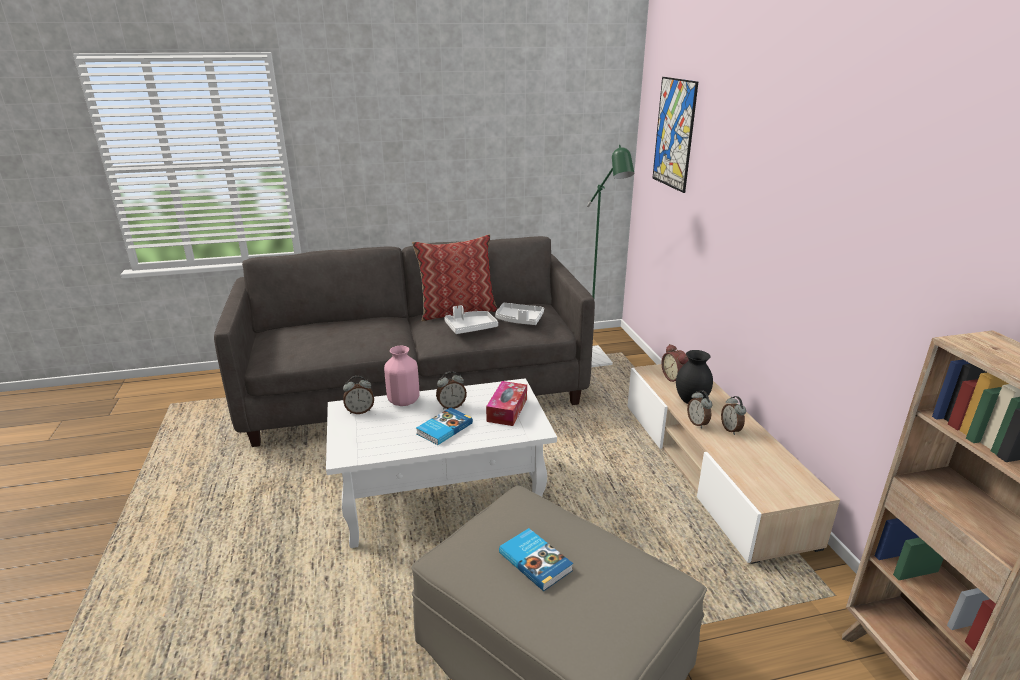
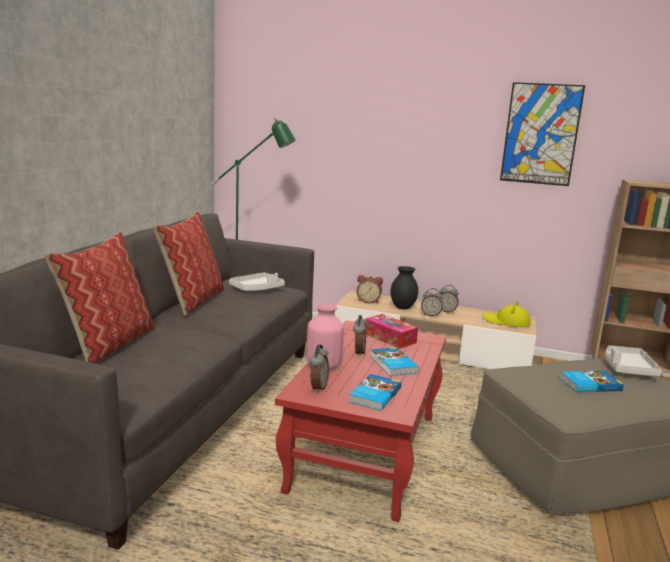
camera: 60 degrees left, 10 degrees down
white coffee table [326,378,557,548] -> red coffee table [275,320,446,522]
white tray [444,305,498,334] -> white tray moved to [605,345,662,377]
picture [652,77,698,193] -> picture moved to [500,82,585,186]
none -> pillow [44,232,155,363]
none -> book [349,374,401,411]
none -> yellow hat [482,301,531,327]

